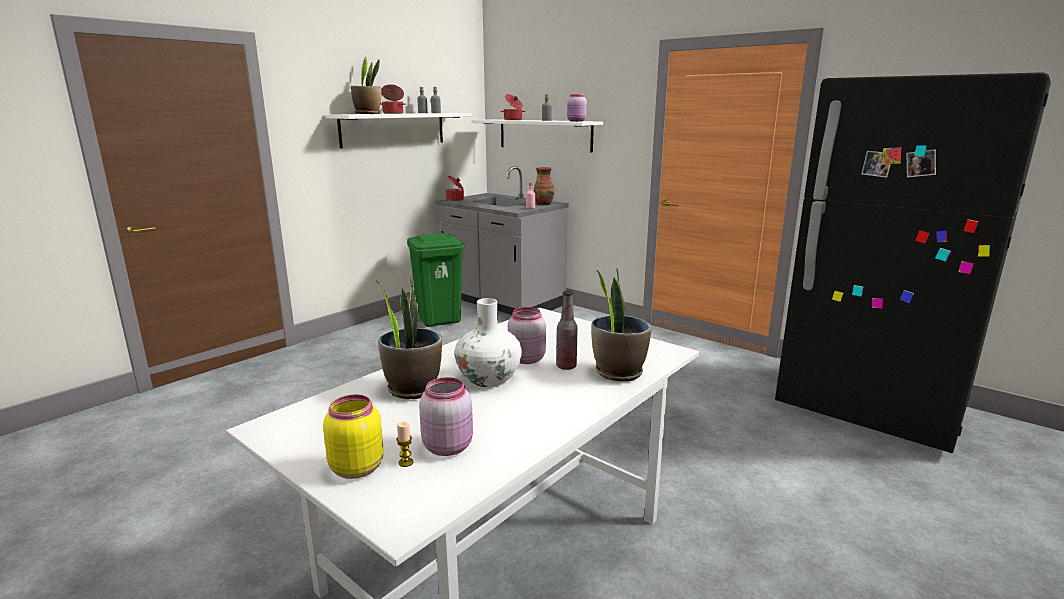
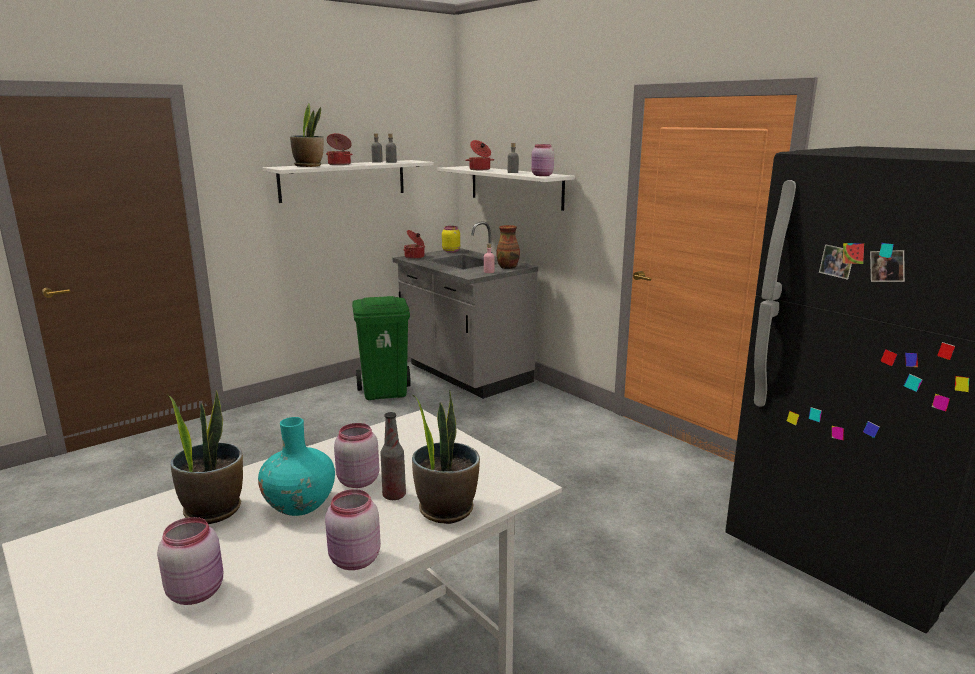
camera: 10 degrees right, 0 degrees up
yellow jar [323,395,384,479] -> yellow jar moved to [442,226,460,253]
candle [396,422,414,467] -> none
white vase [455,298,522,387] -> turquoise vase [258,417,335,516]
none -> pink jar [325,489,381,570]

